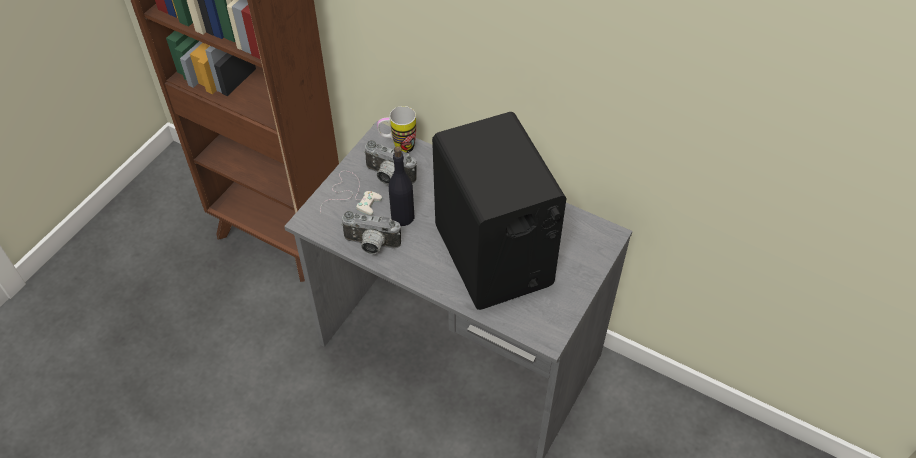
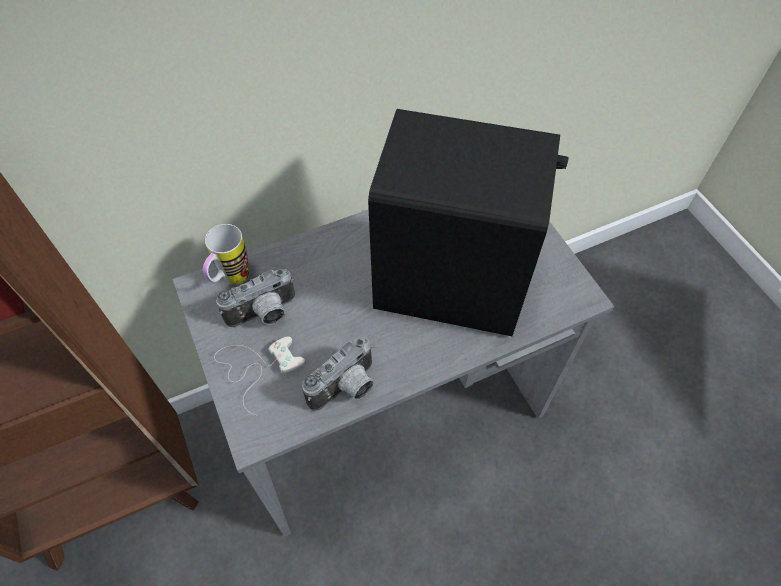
camera: 55 degrees left, 5 degrees up
black bottle [389,146,415,226] -> none

